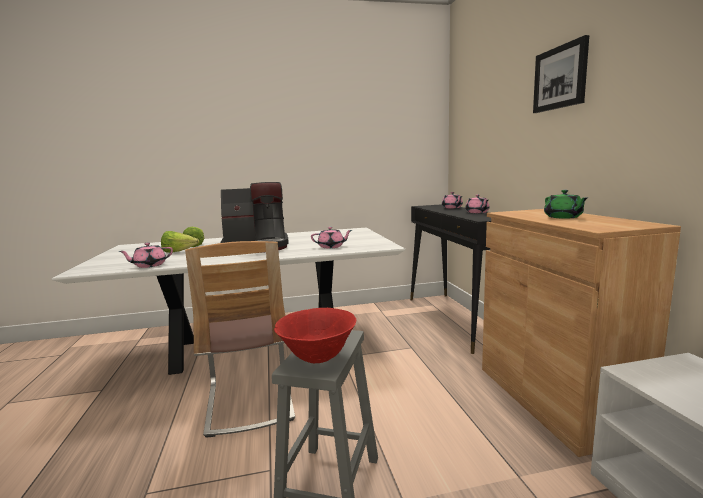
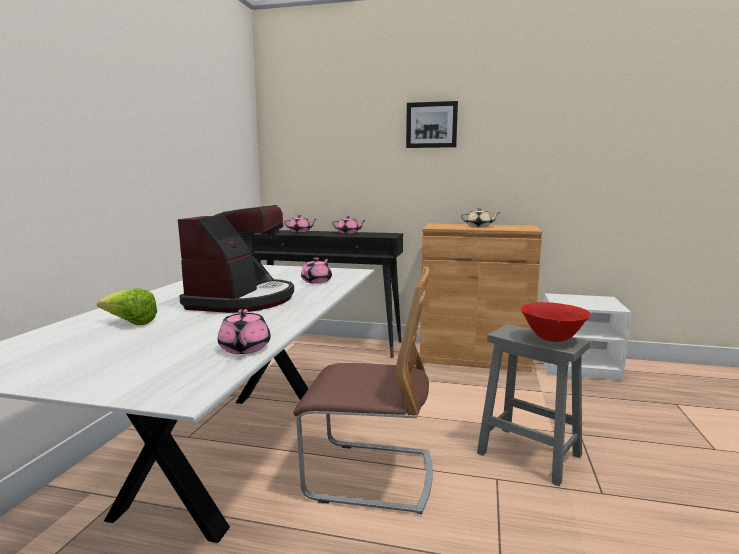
camera: 65 degrees left, 0 degrees up
lettuce [161,231,199,253] -> none
green teapot [544,190,587,219] -> beige teapot [461,208,500,227]

